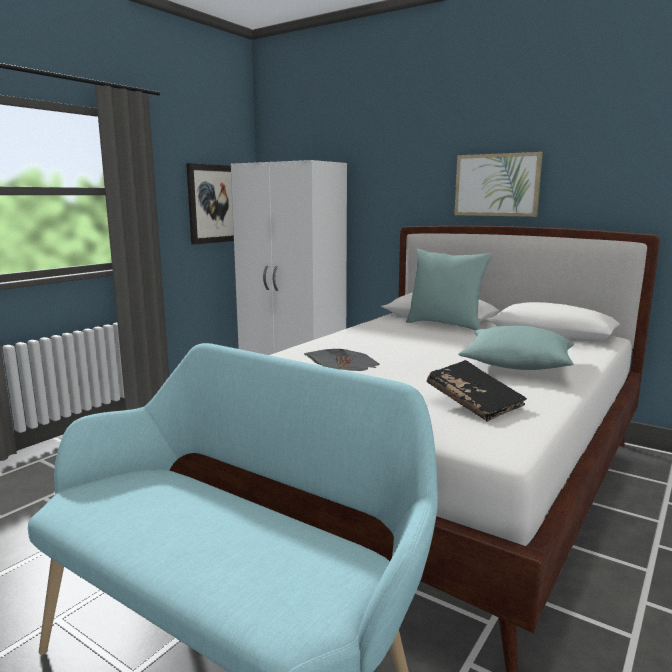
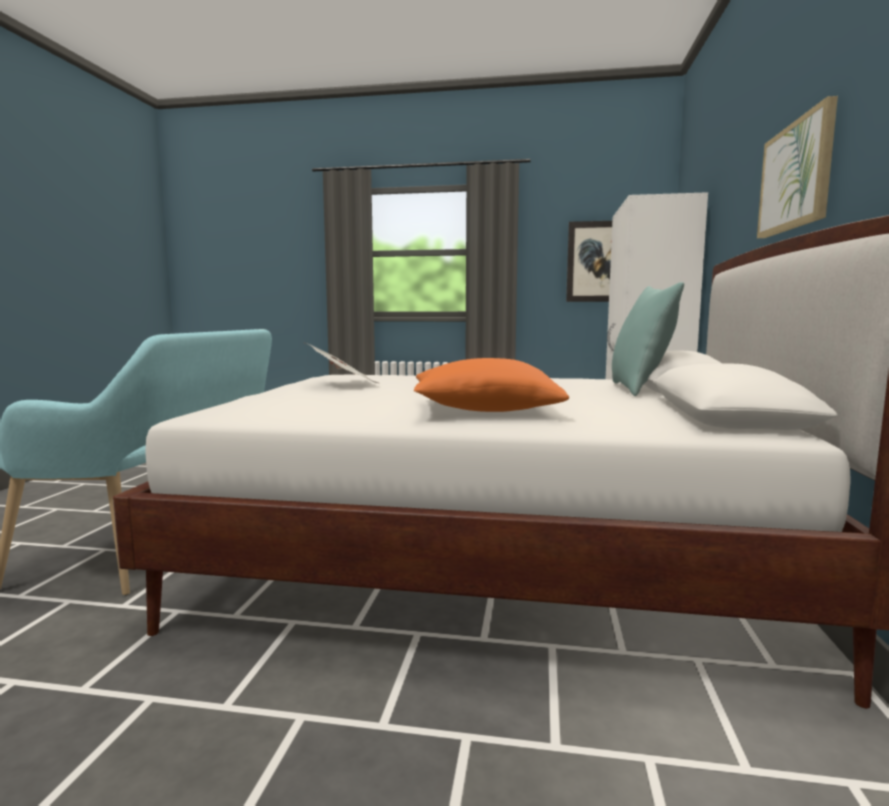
camera: 65 degrees right, 5 degrees down
black book [426,360,527,422] -> none
turquoise pillow [458,326,574,370] -> orange pillow [414,358,569,412]

